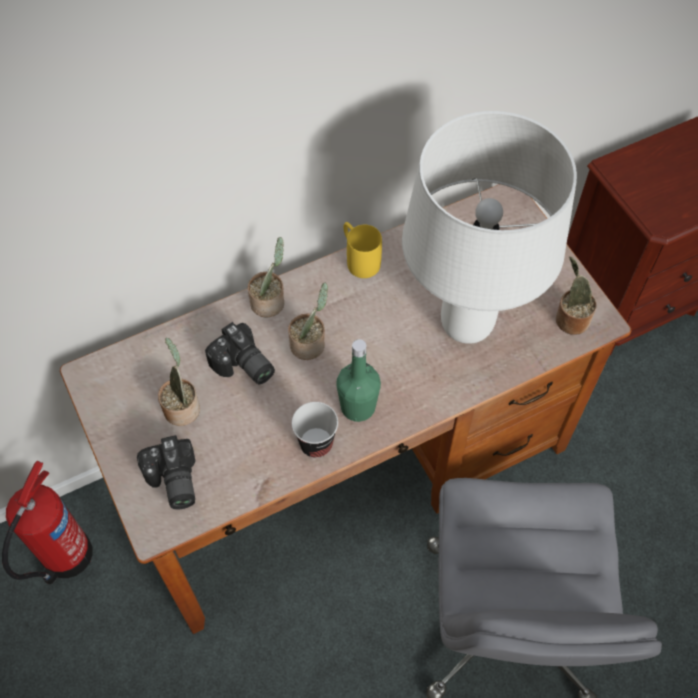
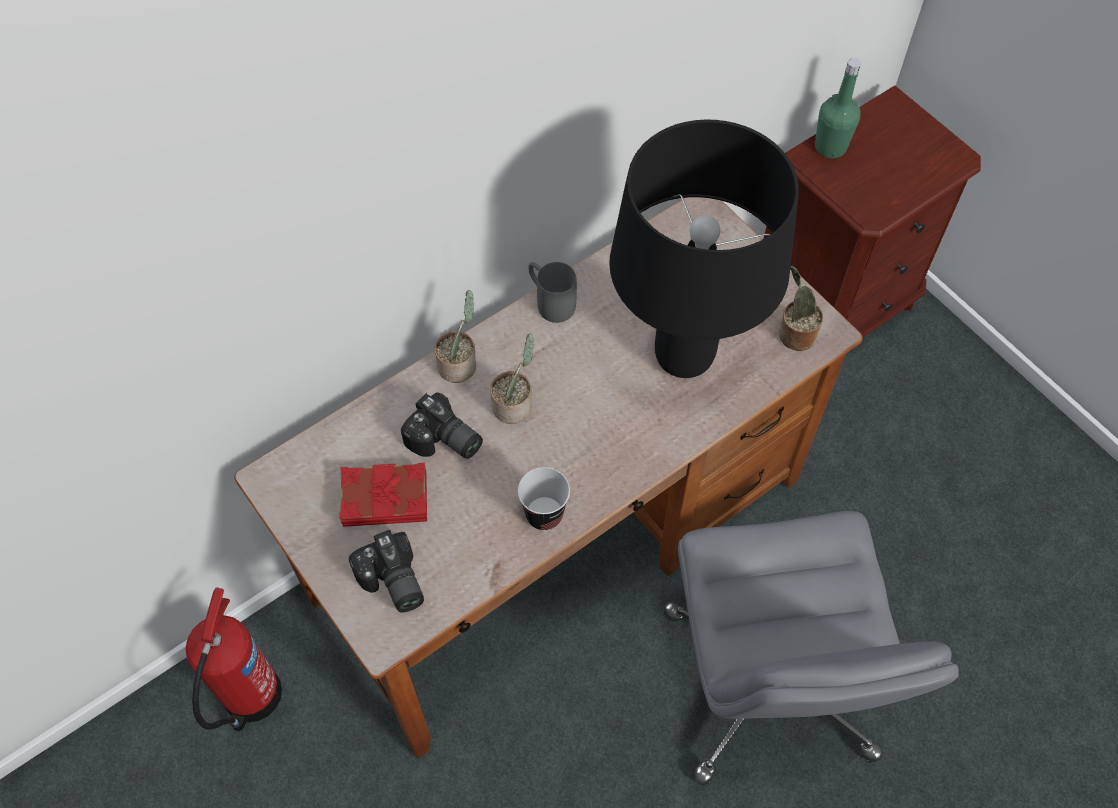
camera: 10 degrees left, 0 degrees up
potted plant [158,338,200,426] -> red book [339,463,427,527]
green bottle [336,339,381,422] -> green bottle moved to [815,58,861,158]
yellow mug [344,222,382,278] -> grey mug [529,262,577,323]
white table lamp [402,111,577,344] -> black table lamp [609,120,799,378]

